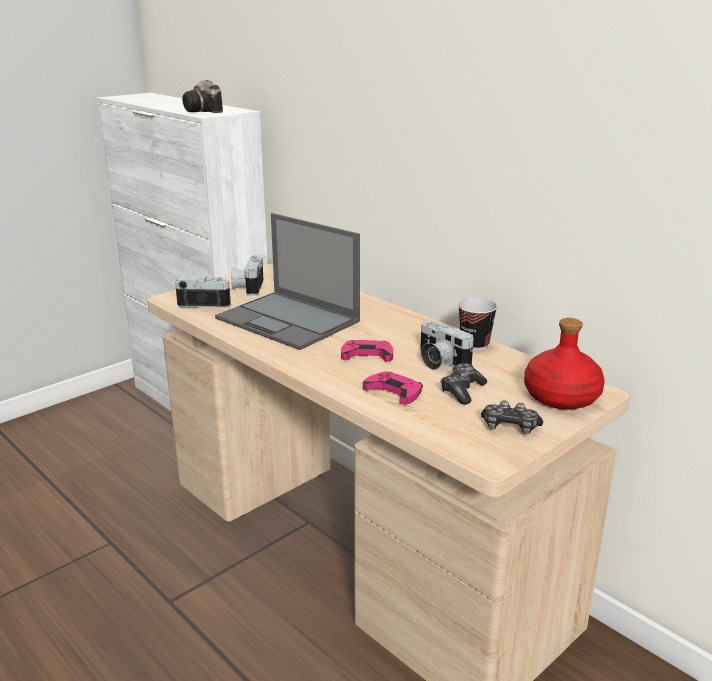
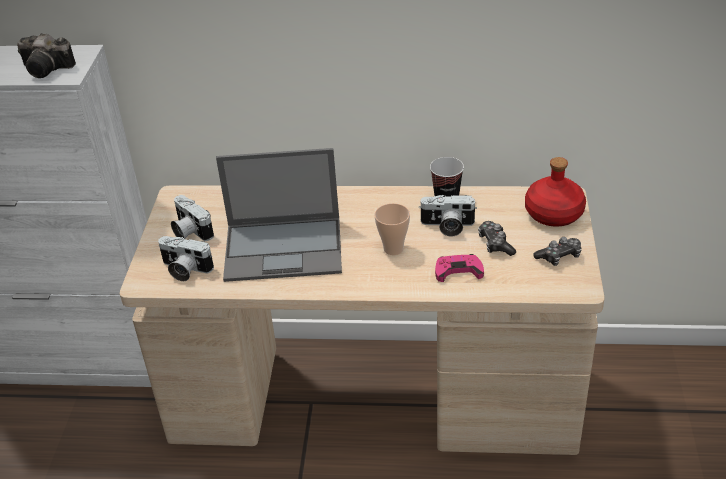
camera: 40 degrees left, 15 degrees up
camera [174,276,232,308] -> camera turned 120 degrees counterclockwise [158,236,214,281]
pink game controller [341,340,393,362] -> cup [374,203,410,255]

